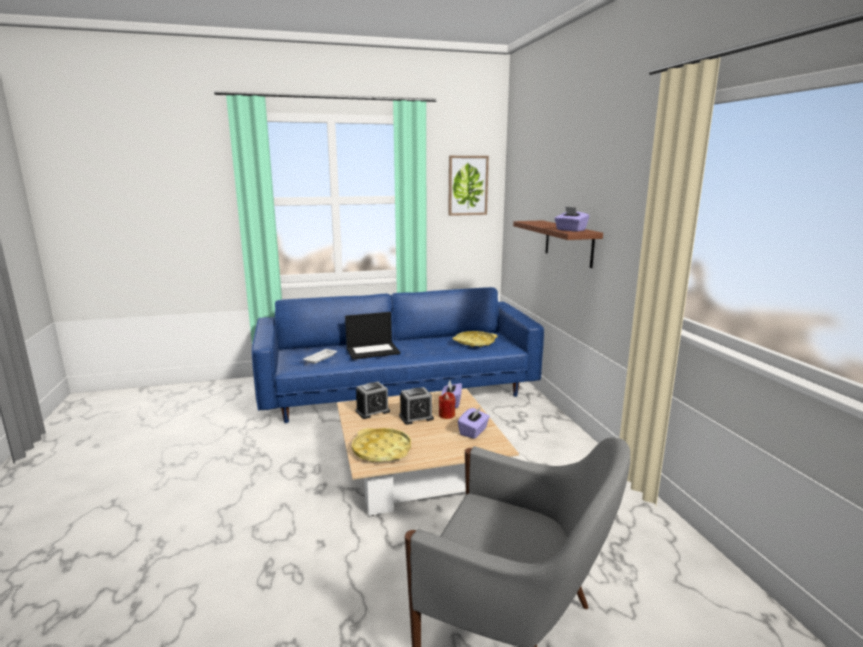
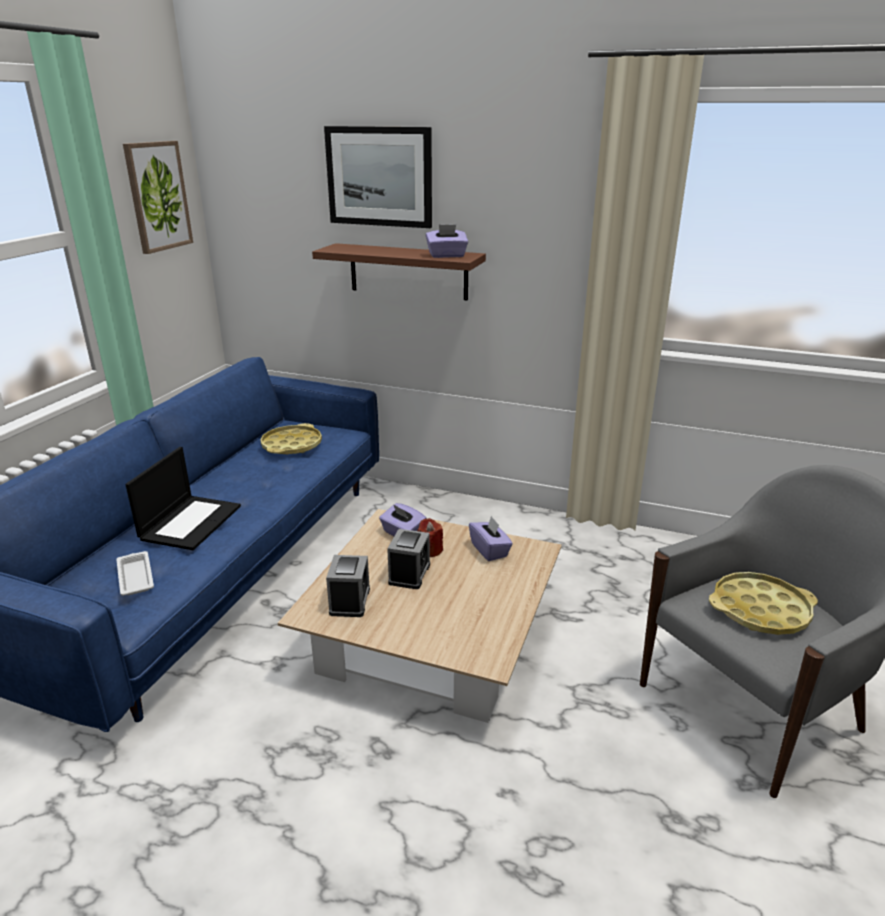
camera: 55 degrees left, 10 degrees up
yellow tray [352,428,411,462] -> yellow tray moved to [709,572,818,635]
none -> picture [324,126,432,228]

